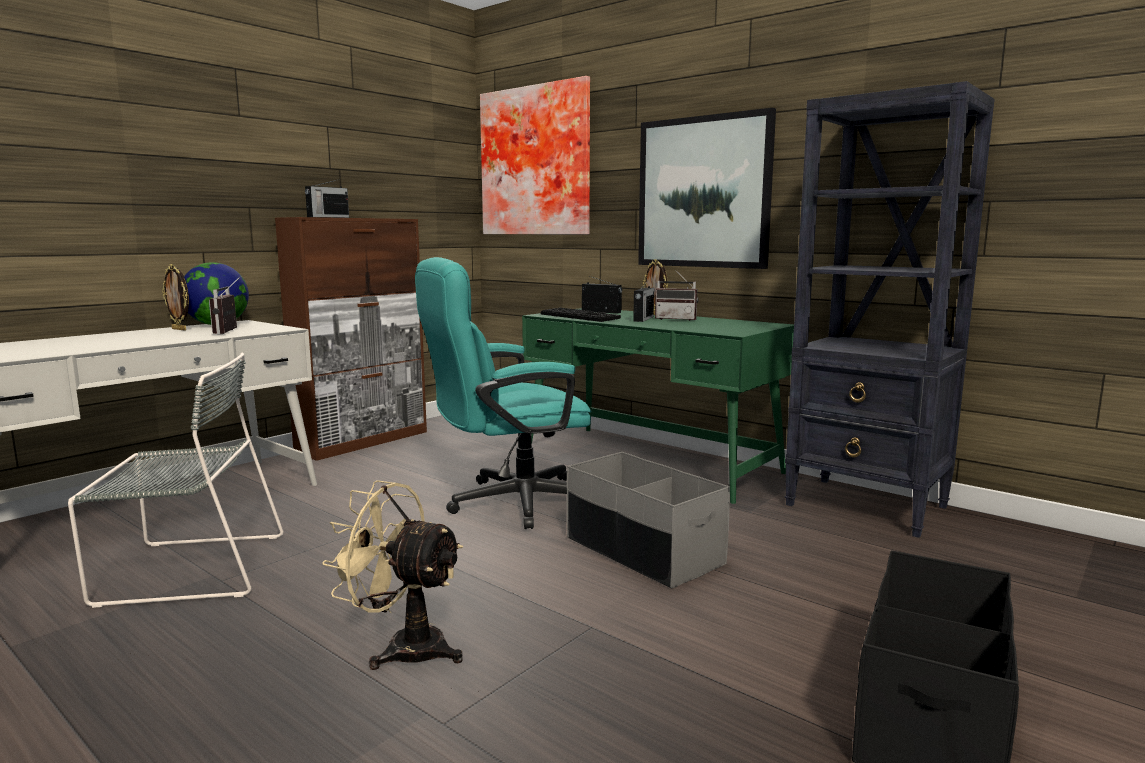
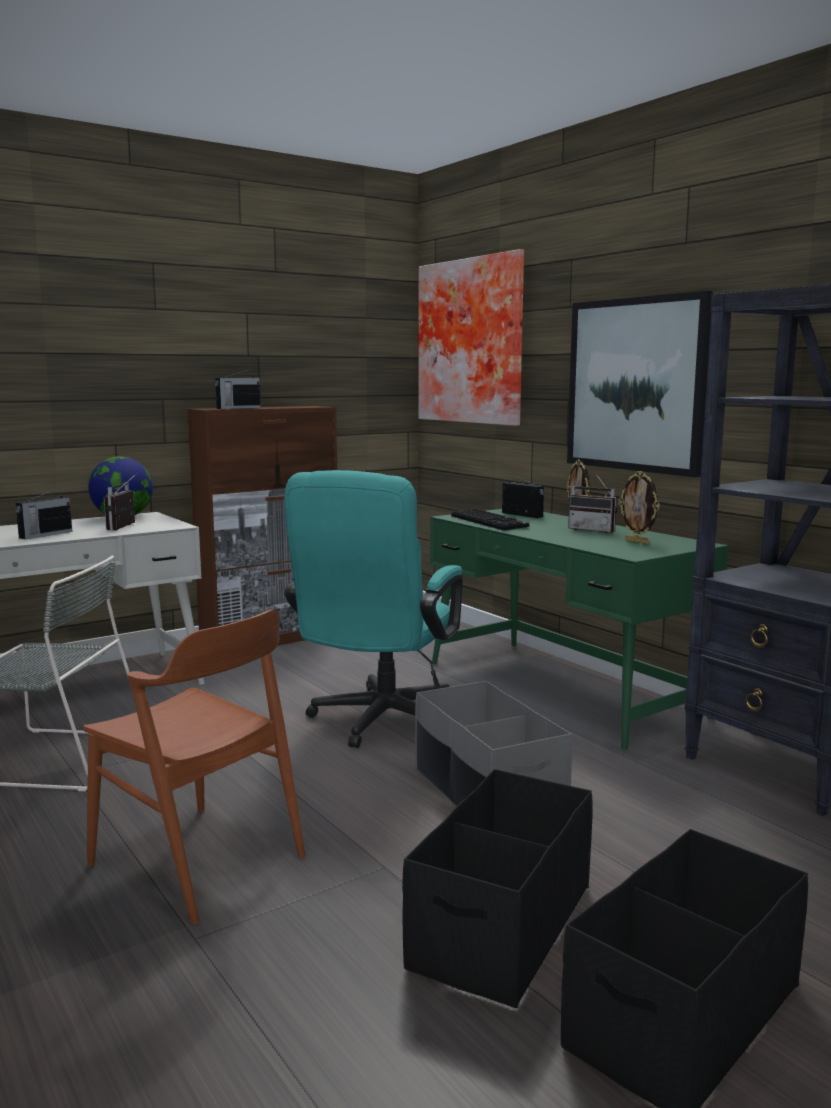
camera: 15 degrees right, 0 degrees up
picture frame [162,264,189,331] -> picture frame moved to [618,471,660,544]
beige fan [322,480,463,670] -> brown chair [83,610,305,924]
turquoise office chair [415,257,591,529] -> turquoise office chair turned 60 degrees counterclockwise [284,470,463,748]
radio [633,281,654,322] -> radio moved to [15,488,72,539]
none -> black storage box [402,769,592,1008]

